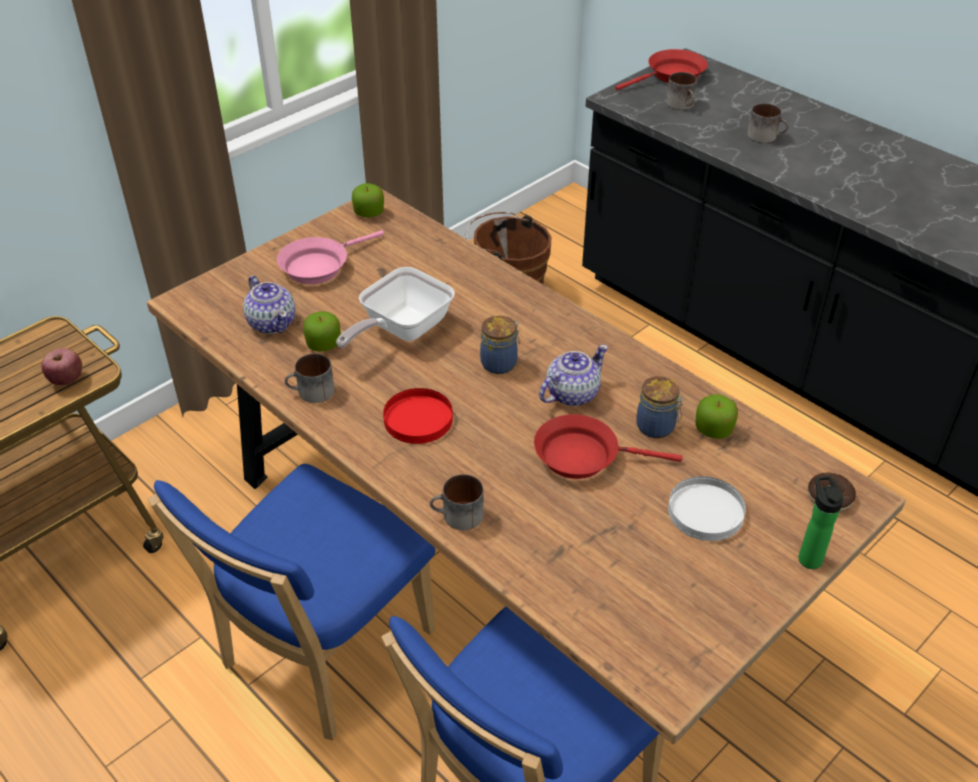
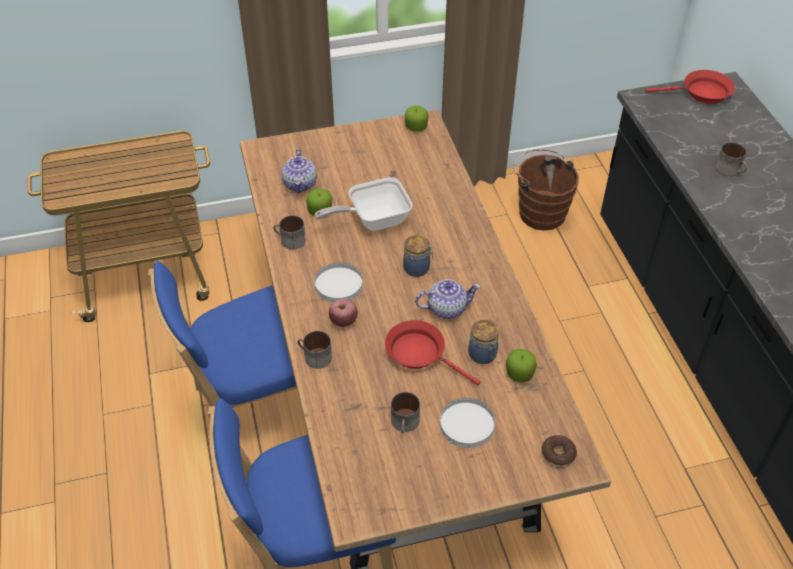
camera: 30 degrees right, 5 degrees up
apple [41,348,82,385] -> apple moved to [329,299,358,327]
pink frying pan [277,230,384,284] -> none
red plate [383,388,453,444] -> white plate [314,263,363,303]
mug [666,72,697,110] -> mug moved to [391,392,420,433]
bottle [798,476,844,569] -> none

